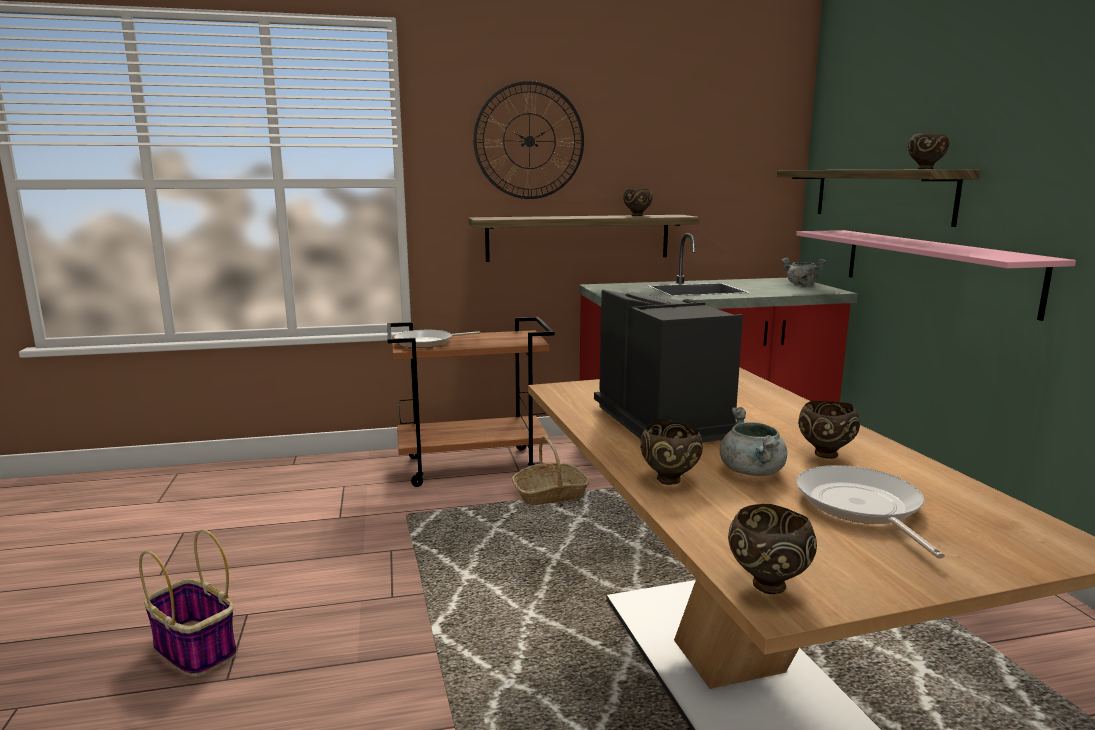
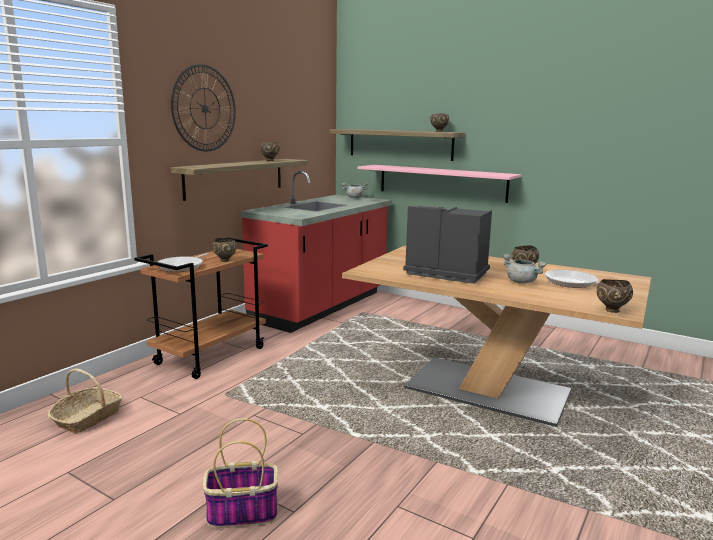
camera: 45 degrees left, 0 degrees up
basket [511,436,590,505] -> basket moved to [47,369,122,433]
brown bowl [640,419,703,485] -> brown bowl moved to [212,238,237,262]

